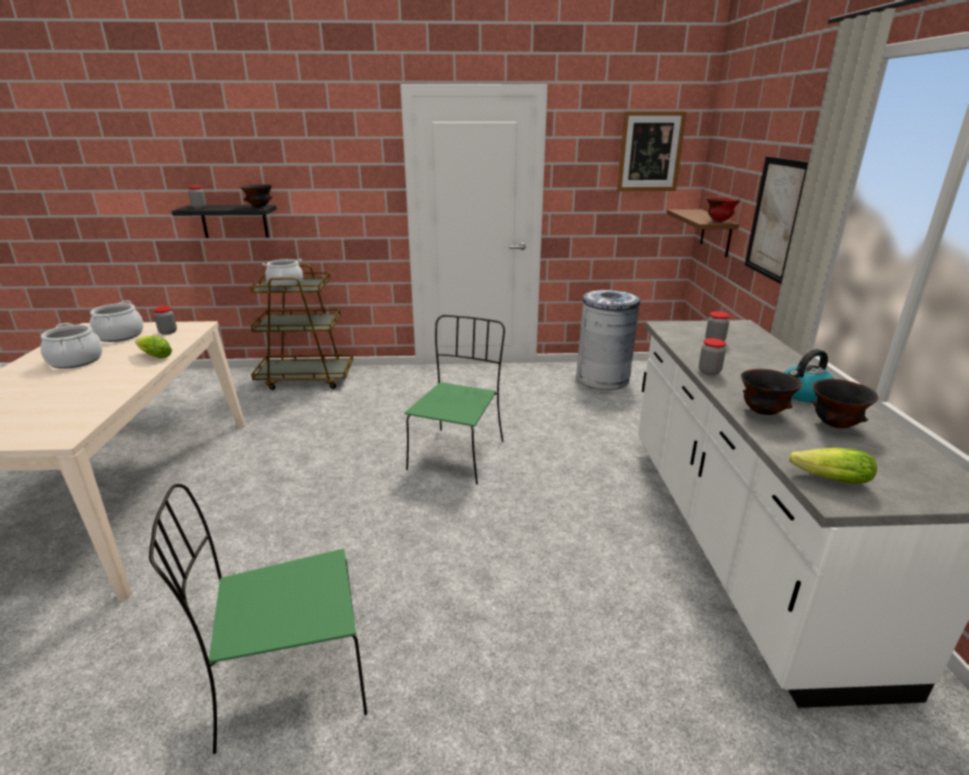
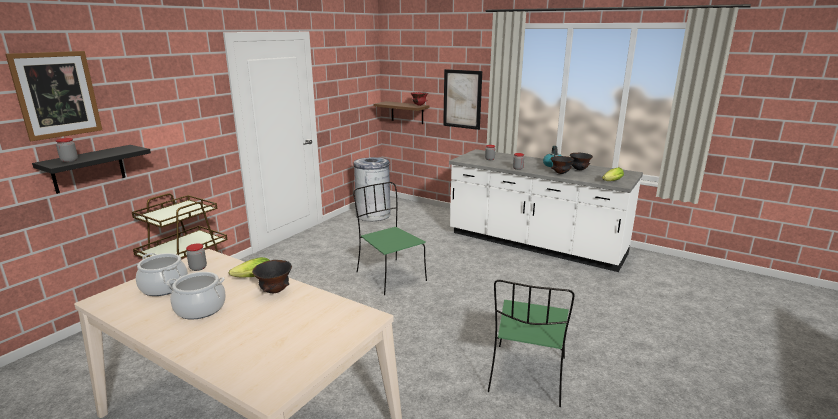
camera: 55 degrees left, 5 degrees down
black bowl [240,184,273,207] -> black bowl moved to [252,260,292,293]
cooking pot [262,259,303,288] -> none
picture [617,111,687,191] -> picture moved to [5,51,102,141]

